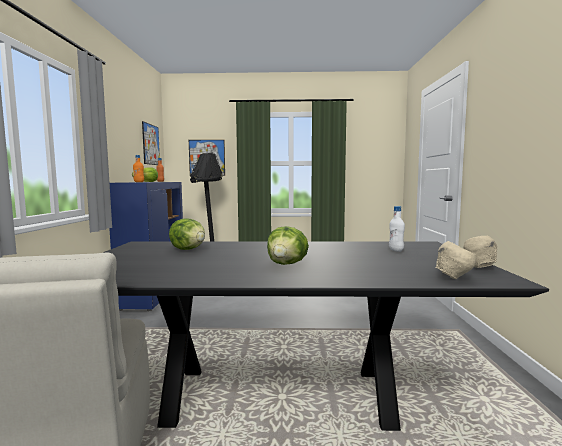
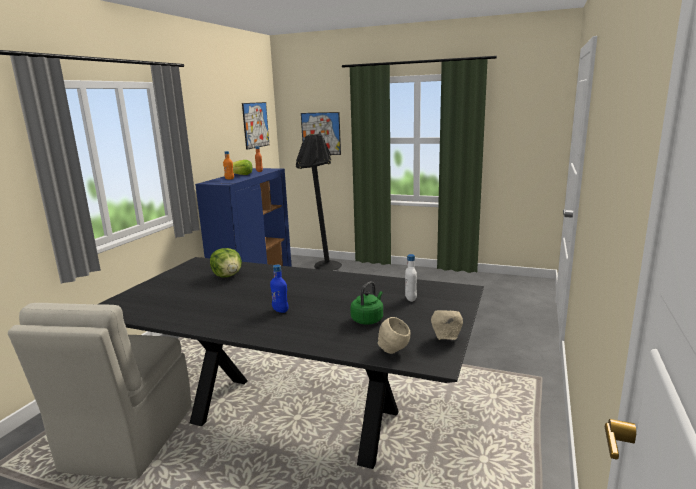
camera: 20 degrees right, 10 degrees up
lettuce [267,226,309,265] -> blue bottle [270,265,289,313]
none -> green kettle [350,281,383,325]

